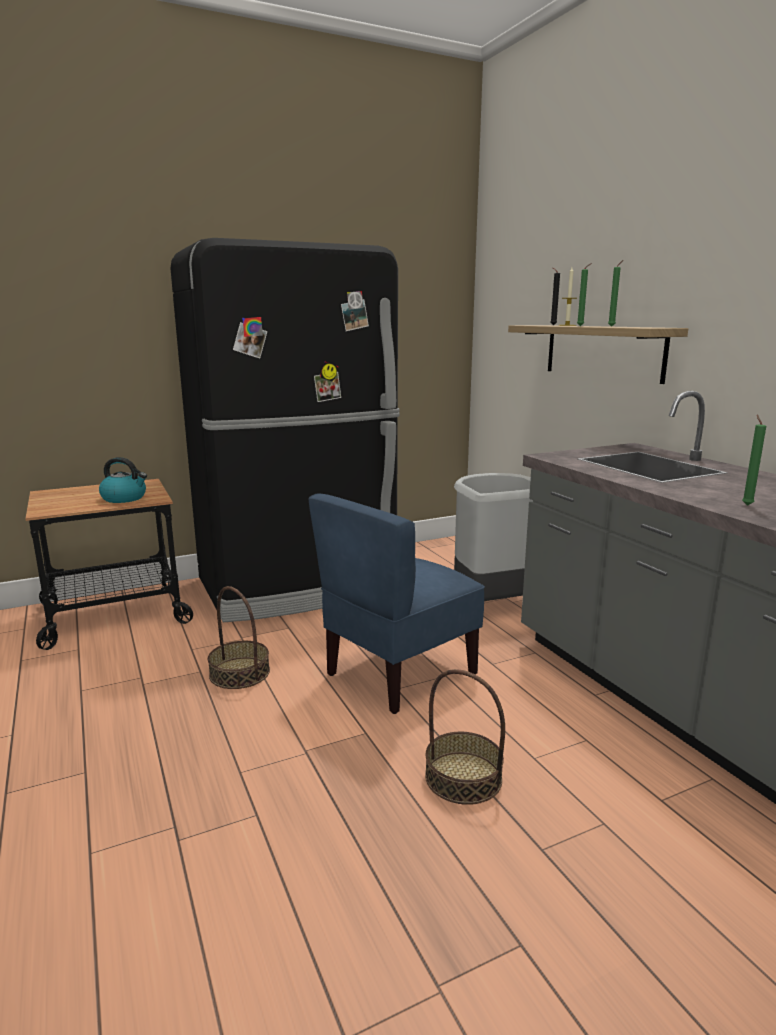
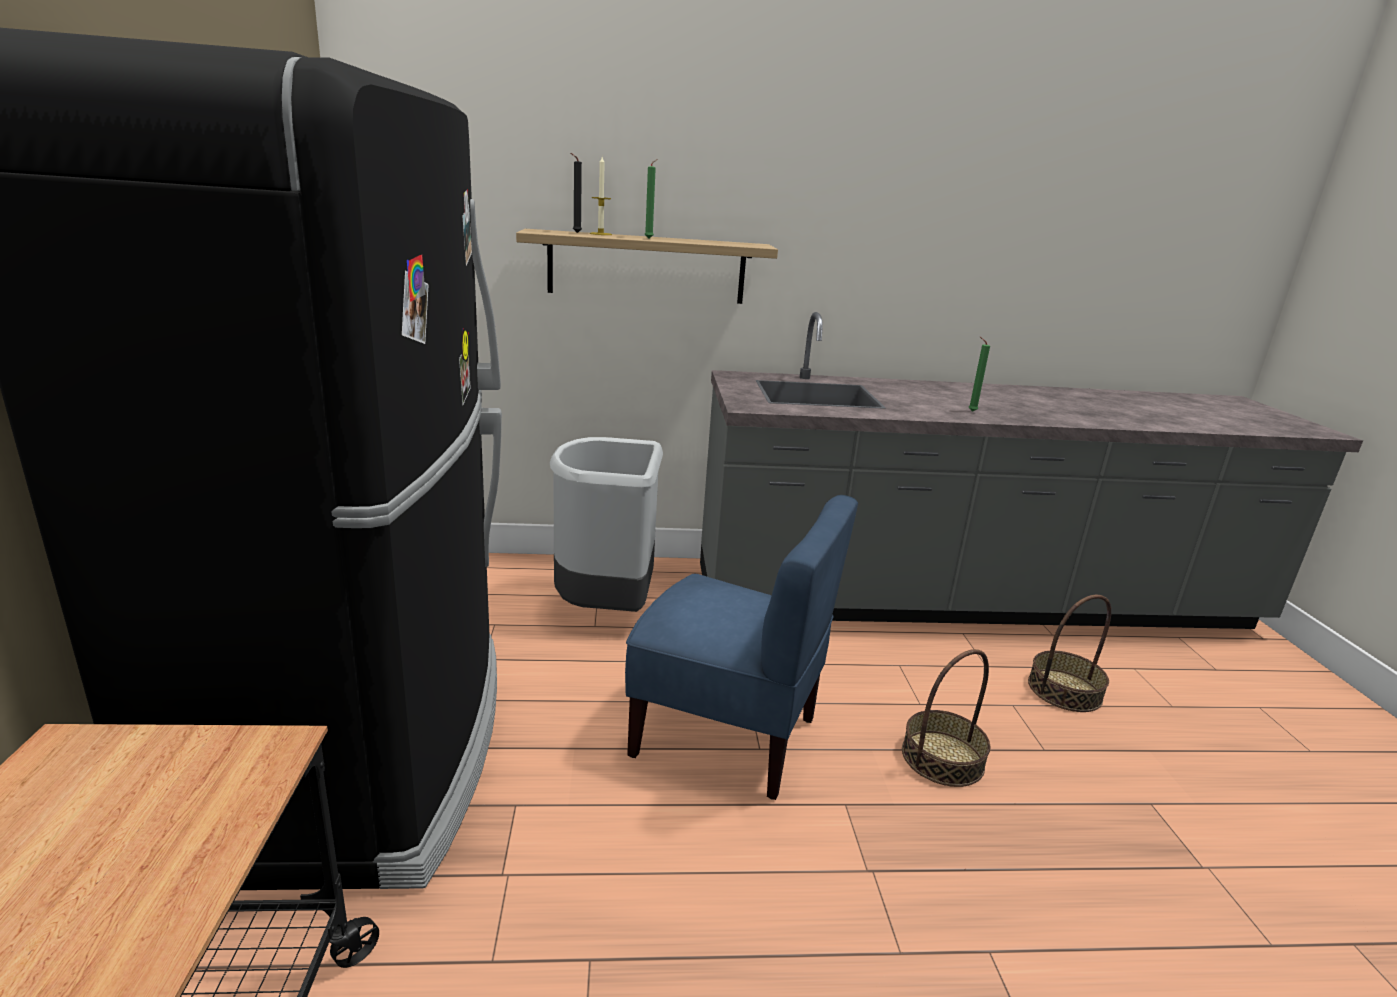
camera: 70 degrees left, 5 degrees up
kettle [99,457,147,503] -> none
basket [208,586,270,689] -> basket moved to [1028,595,1111,712]
blue chair [308,493,485,714] -> blue chair turned 45 degrees counterclockwise [625,495,858,800]
green candle [608,260,623,327] -> none

